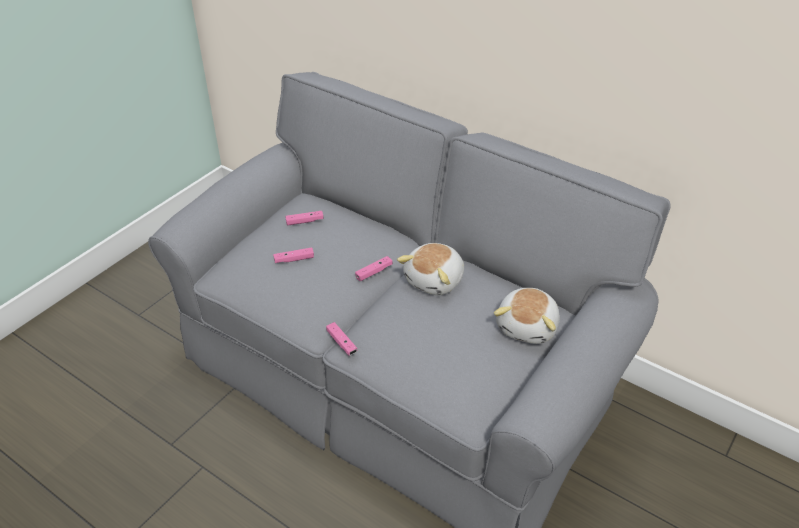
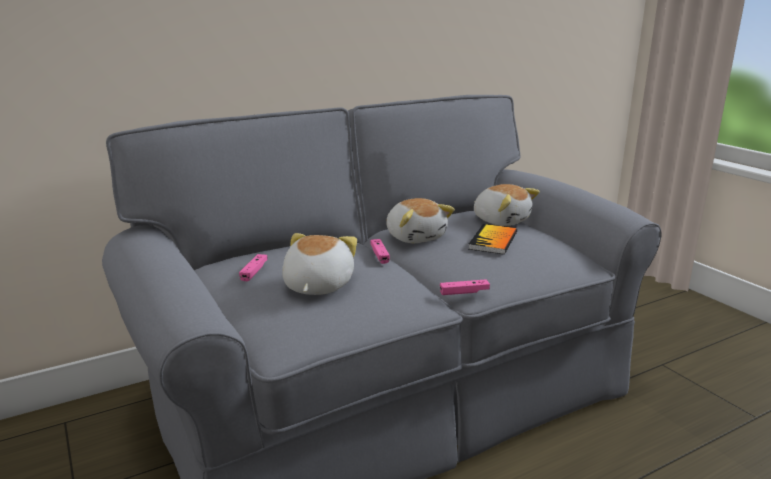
camera: 65 degrees left, 20 degrees down
pink game controller [273,247,314,263] -> plush toy [282,233,357,295]
none -> book [468,224,517,254]

